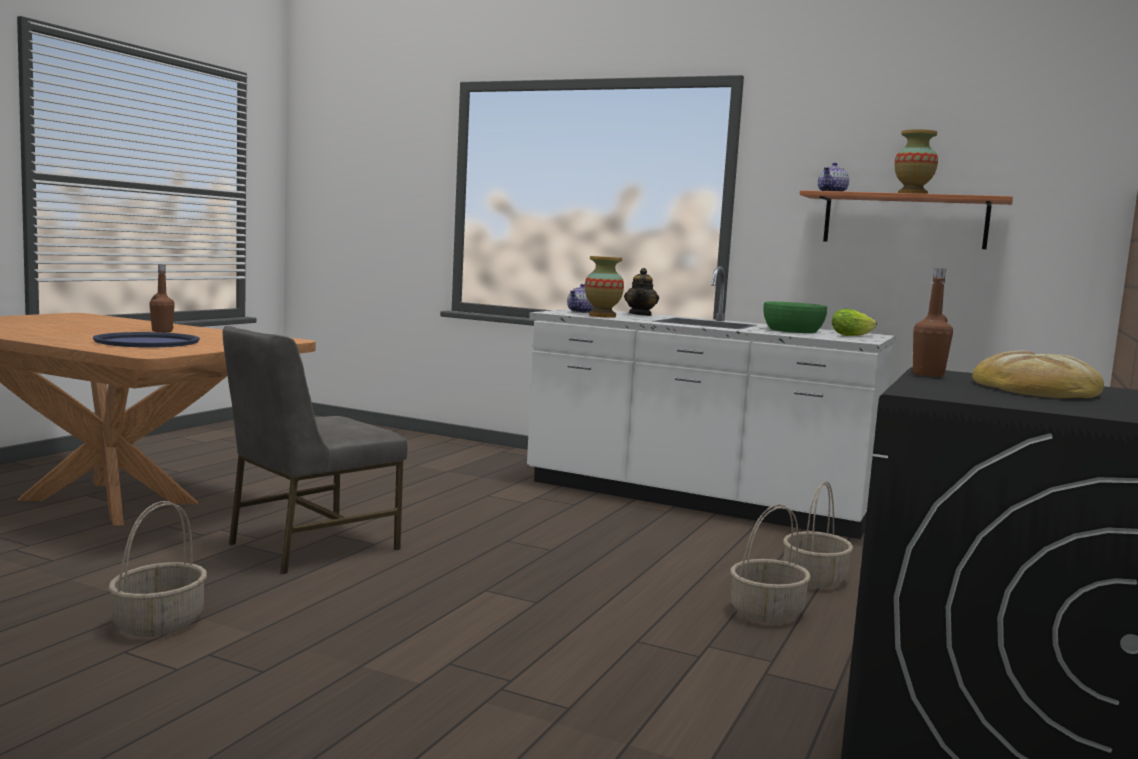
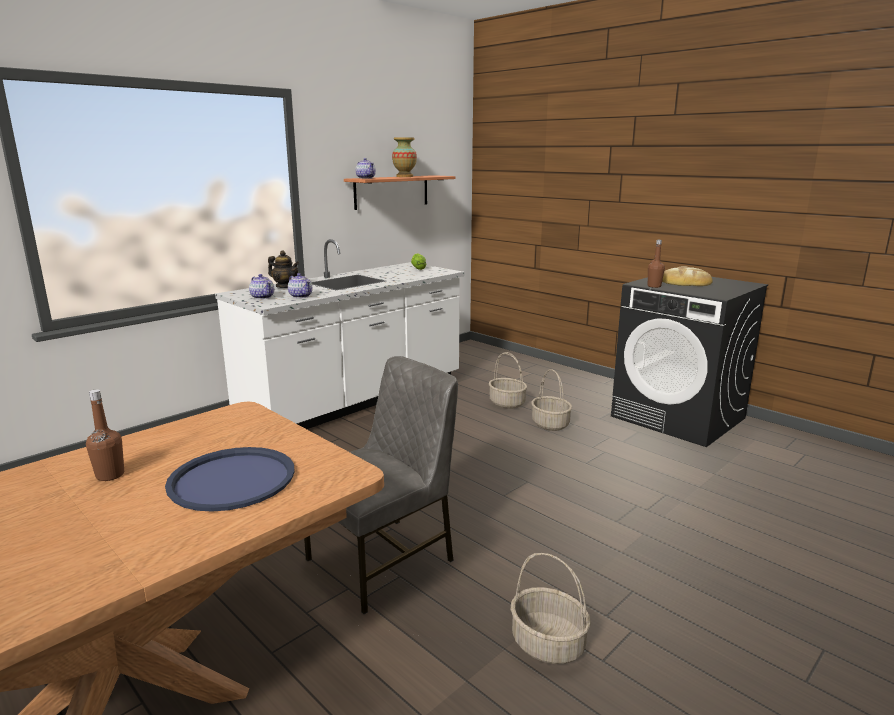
camera: 70 degrees left, 10 degrees up
grey chair [223,325,408,574] -> grey chair turned 105 degrees counterclockwise [304,356,458,614]
vase [585,256,624,318] -> teapot [288,273,312,298]
green bowl [763,301,827,333] -> none

